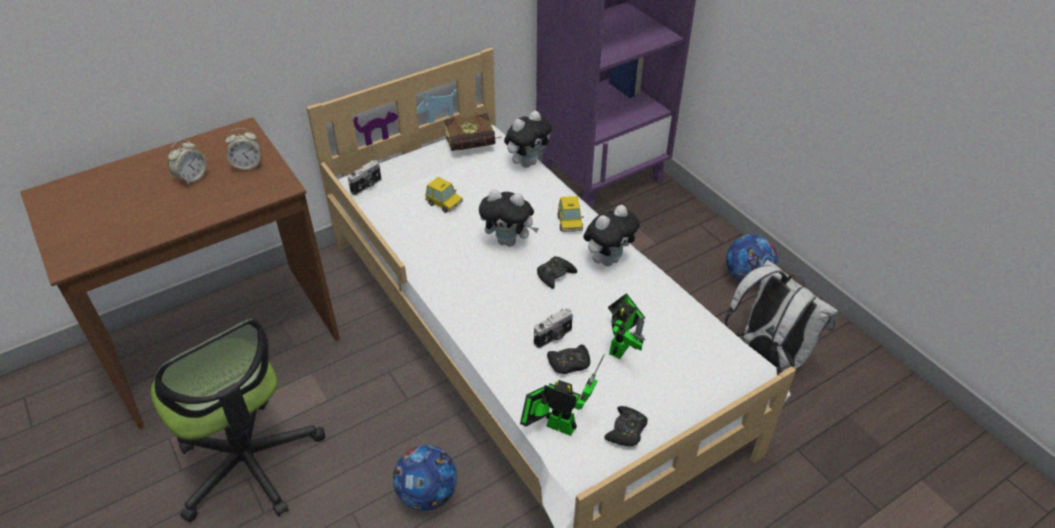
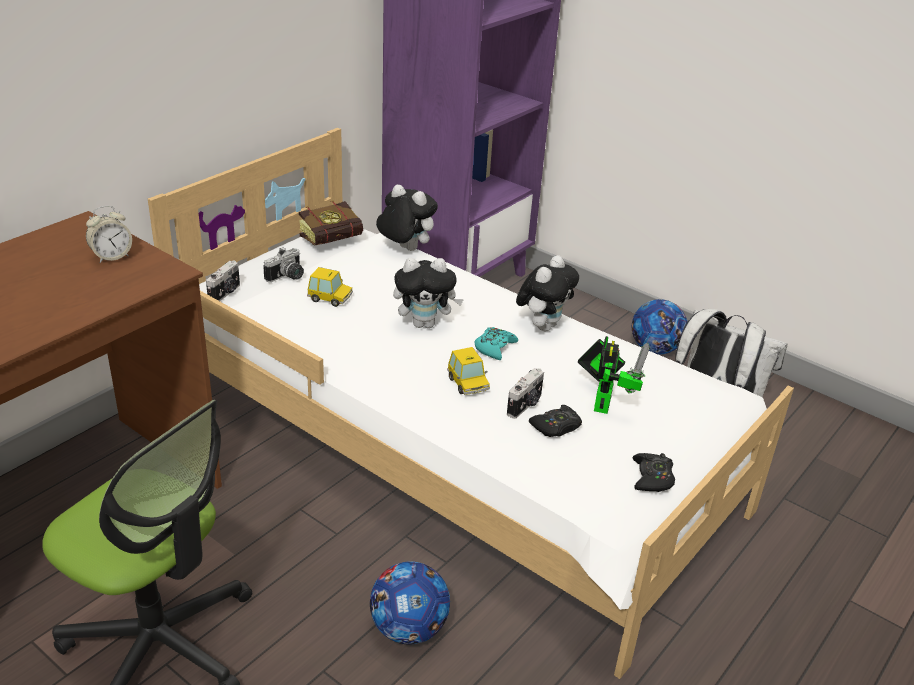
camera: 20 degrees left, 10 degrees down
alarm clock [168,139,207,186] -> none
plush toy [504,111,552,168] -> plush toy turned 90 degrees counterclockwise [376,184,438,251]
toy robot [520,353,605,436] -> none
black game controller [537,256,577,289] -> turquoise game controller [474,327,518,360]
toy car [558,196,584,232] -> toy car moved to [447,347,490,395]
none -> camera [263,247,304,282]

